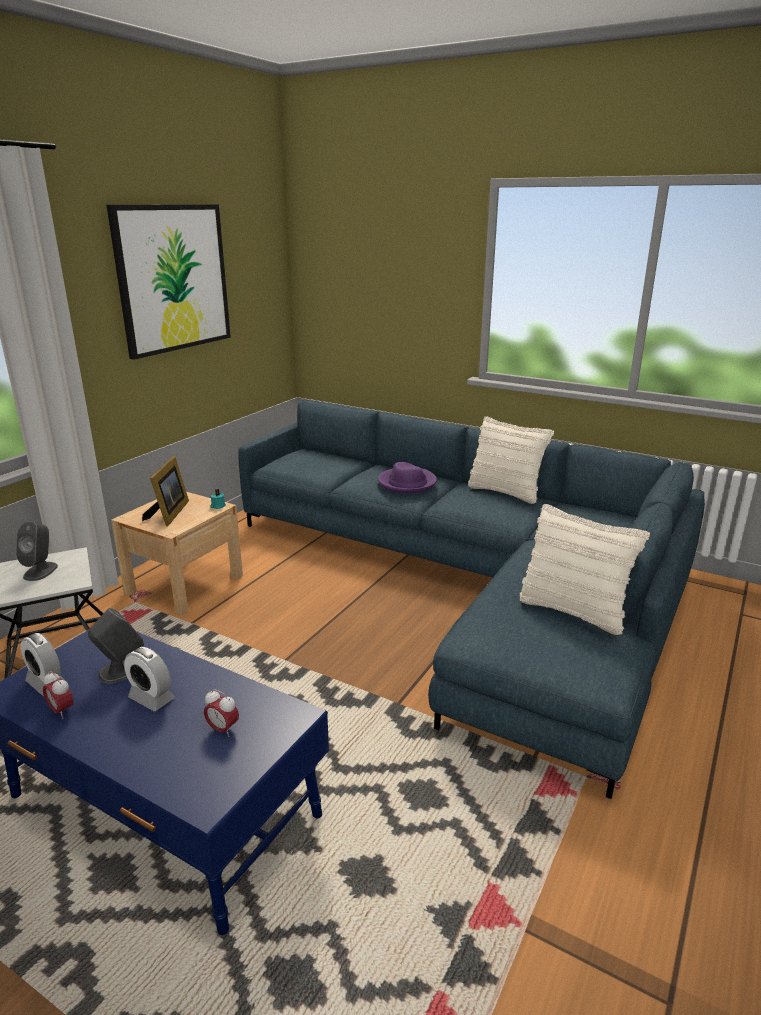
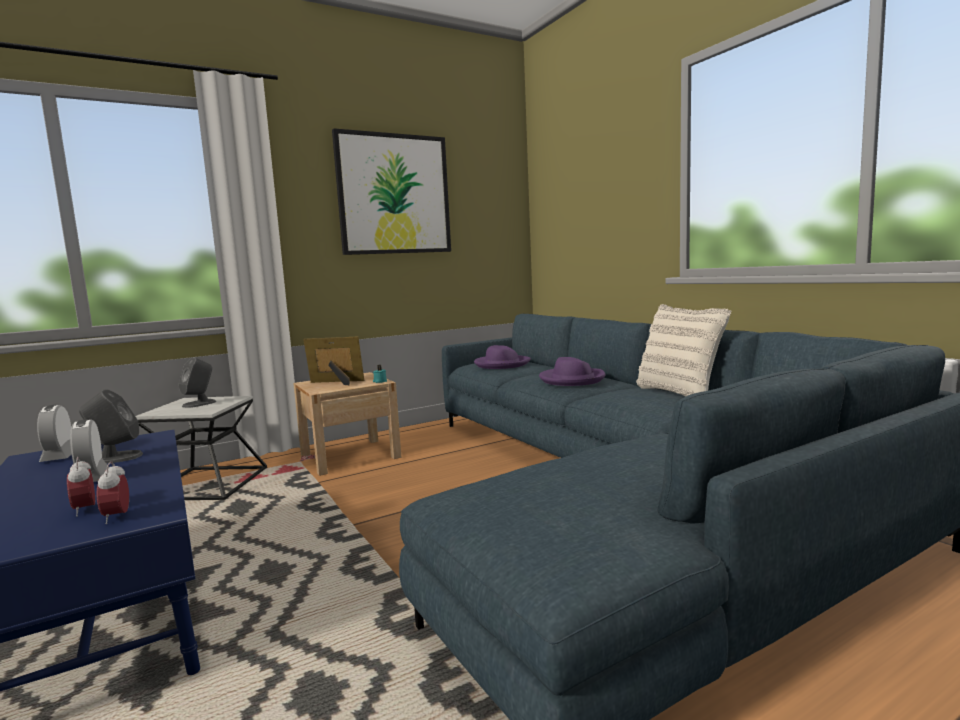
camera: 30 degrees right, 15 degrees down
alarm clock [43,671,74,719] -> alarm clock moved to [97,461,129,524]
picture frame [142,456,189,526] -> picture frame turned 120 degrees counterclockwise [303,337,364,385]
beige pillow [519,504,650,635] -> none
none -> purple hat [474,345,531,369]

